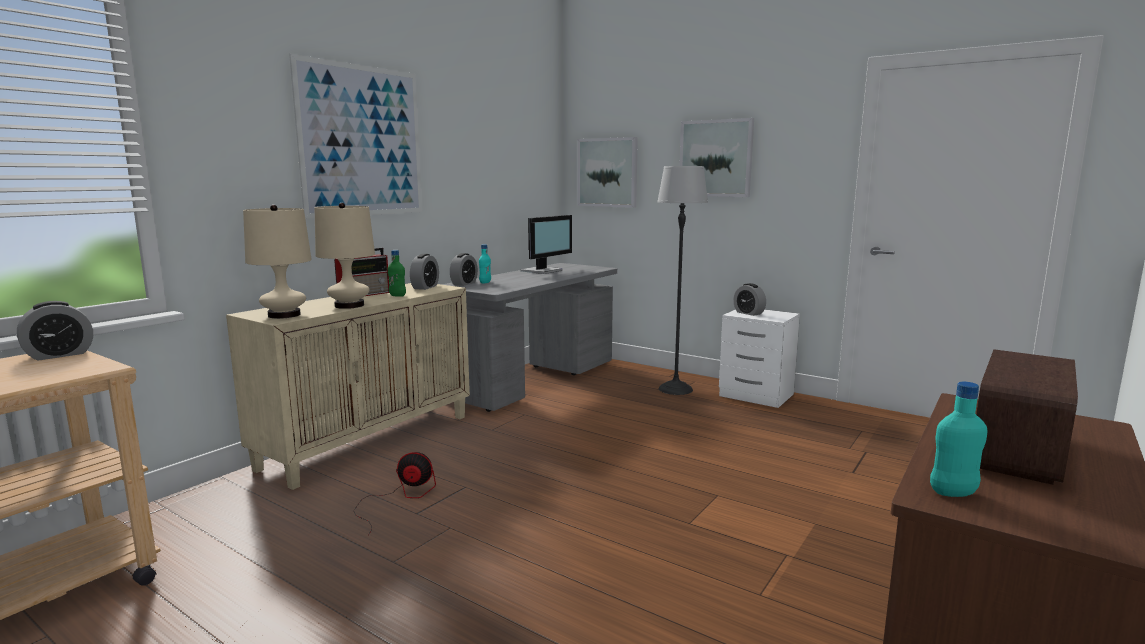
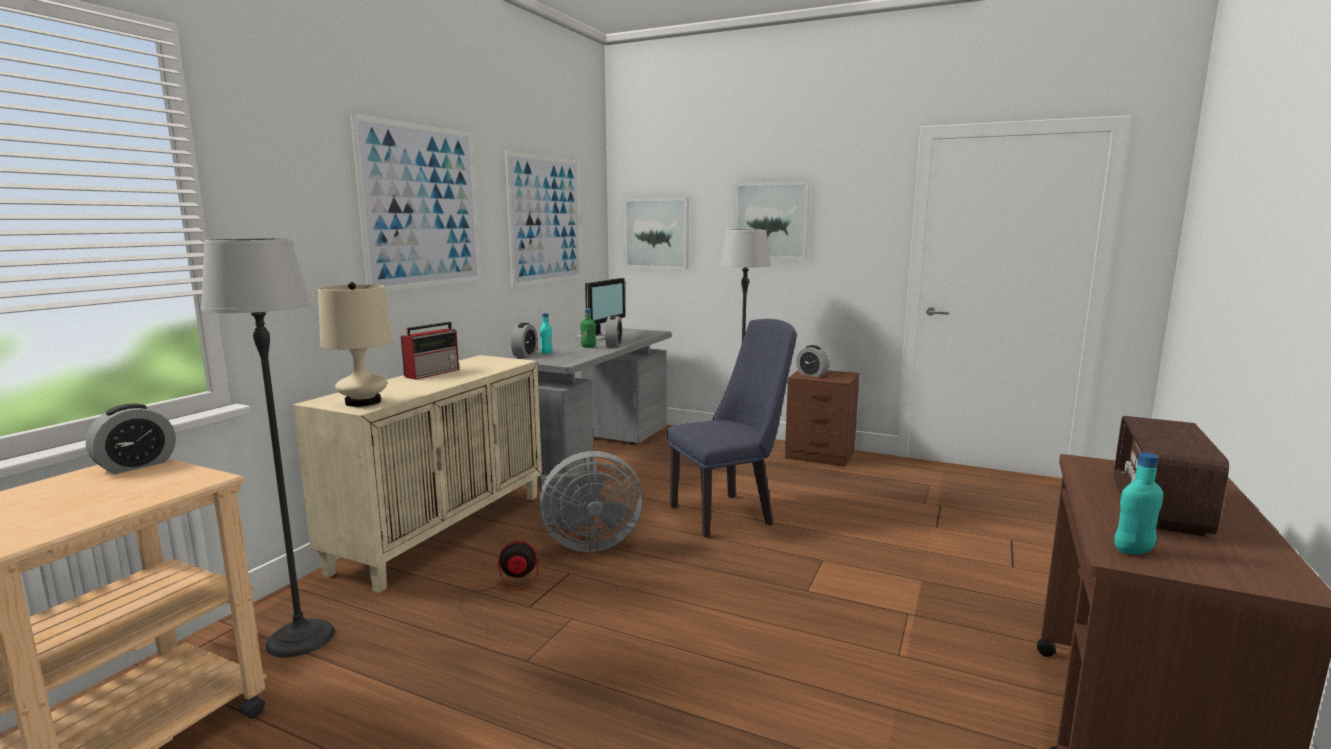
camera: 10 degrees left, 0 degrees up
beige table lamp [315,203,375,309] -> none
green bottle [388,250,406,297] -> green bottle moved to [580,309,596,348]
alarm clock [410,254,439,290] -> alarm clock moved to [605,315,623,347]
white nightstand [719,309,800,408] -> brown nightstand [785,370,859,467]
none -> floor lamp [201,238,335,657]
none -> picture [505,150,582,287]
none -> grey fan [539,451,643,552]
none -> blue chair [667,319,797,537]

